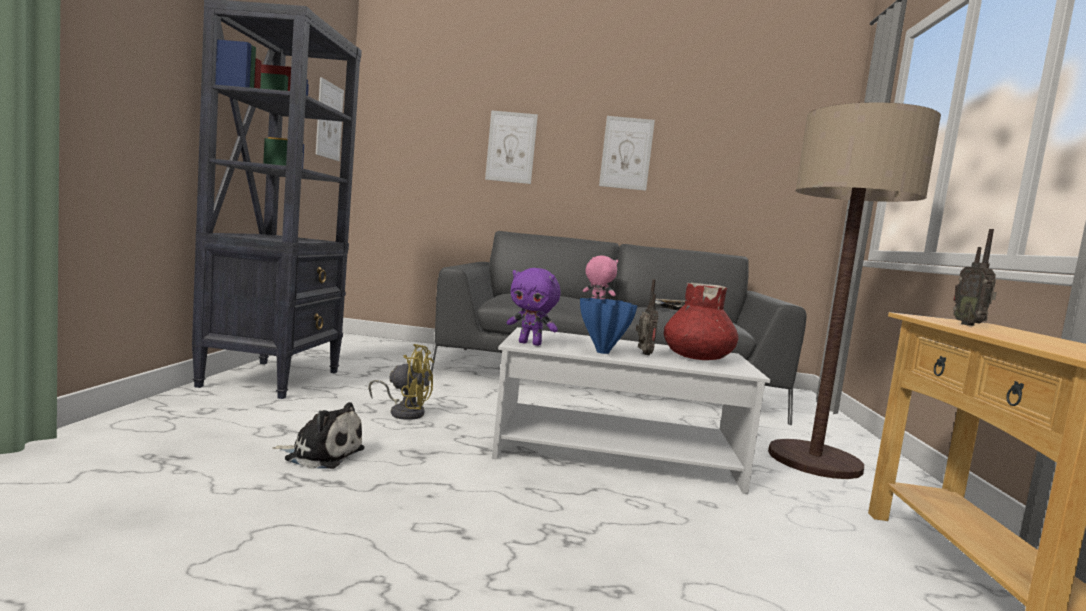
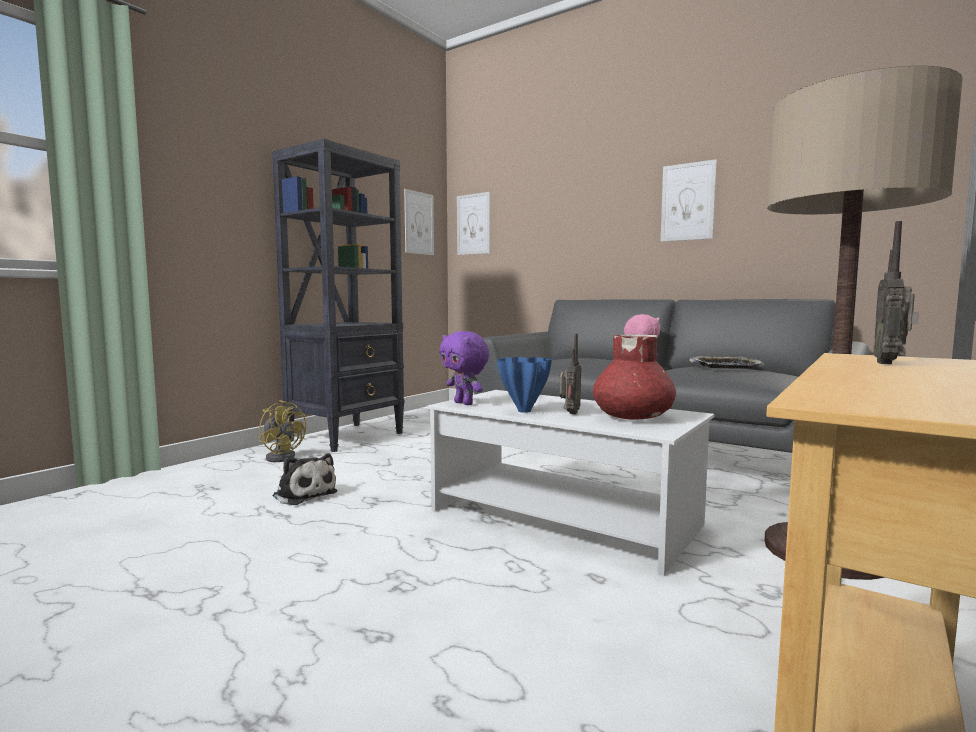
camera: 30 degrees right, 0 degrees up
yellow fan [368,344,434,420] -> yellow fan moved to [259,400,306,462]
picture [485,110,538,184] -> picture moved to [457,192,490,255]

